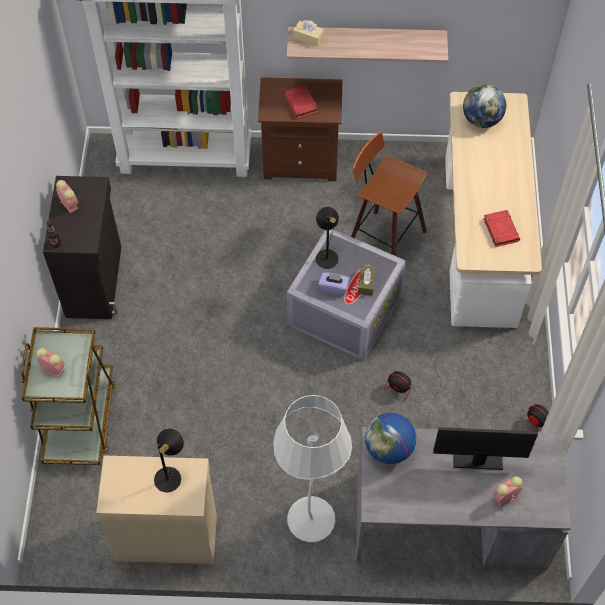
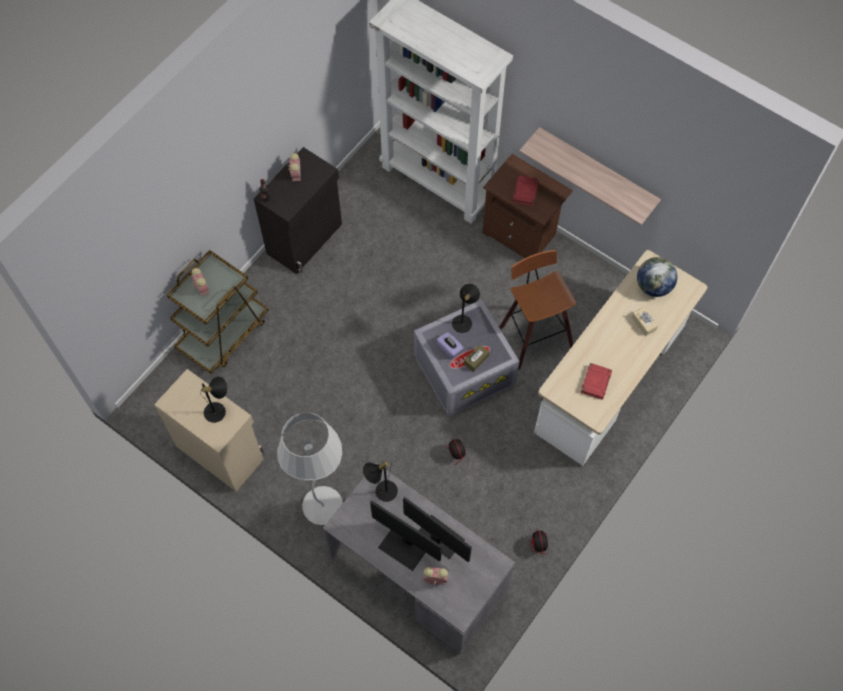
camera: 35 degrees right, 5 degrees up
beige tissue box [293,20,324,47] -> beige tissue box moved to [632,307,658,336]
globe [365,413,416,464] -> black table lamp [363,461,398,502]
none -> monitor [370,501,442,571]

